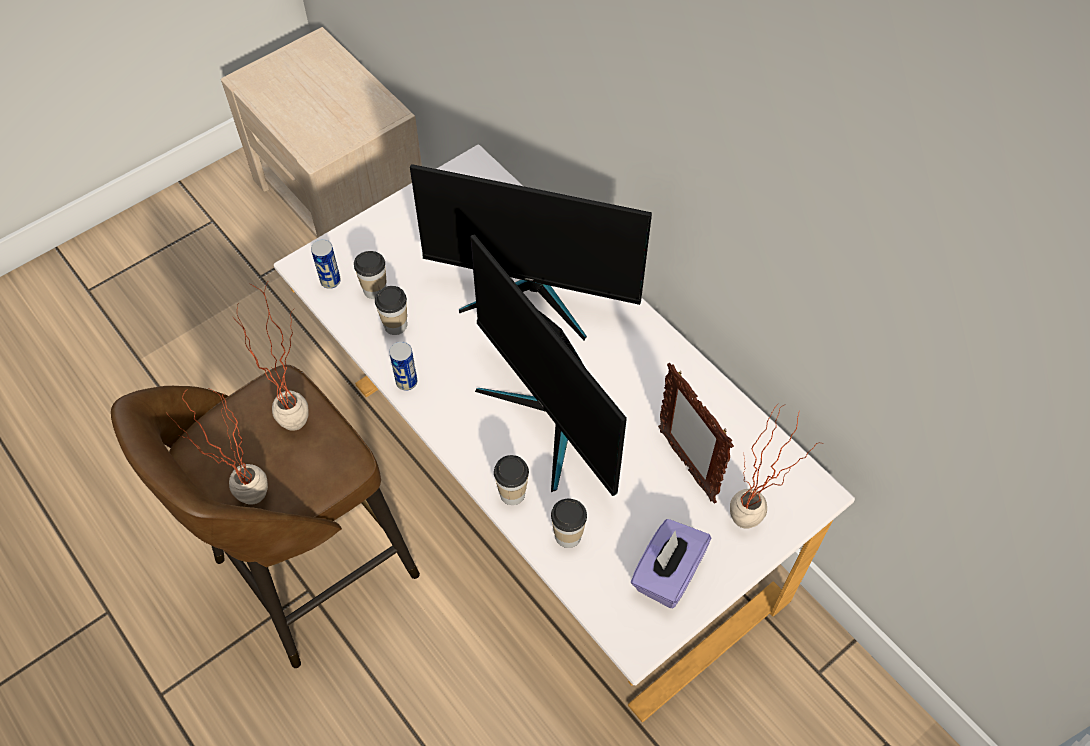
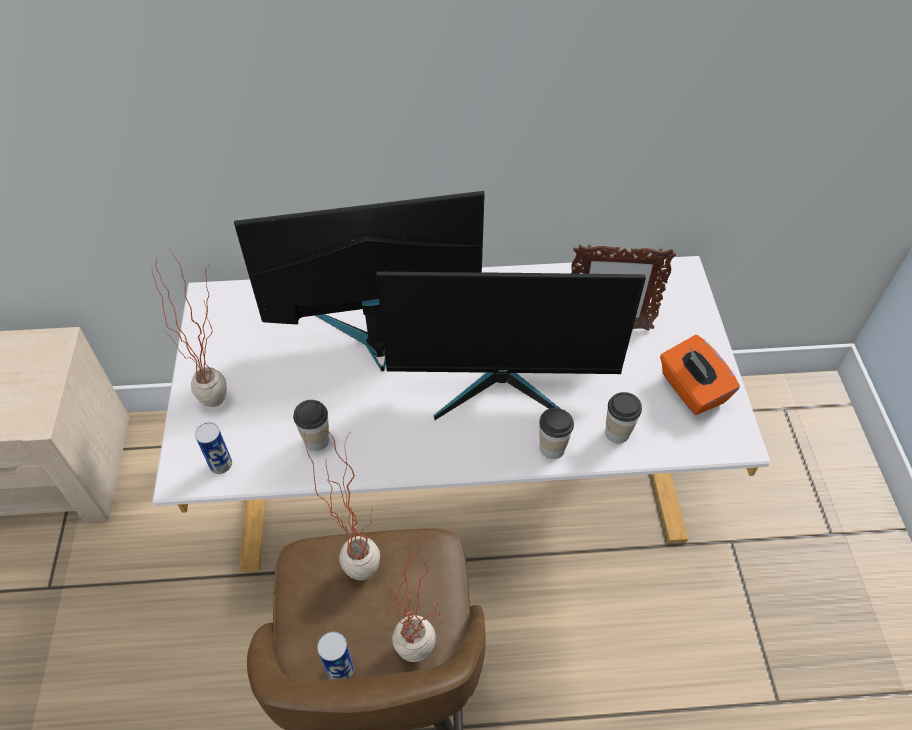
camera: 55 degrees left, 5 degrees down
cup [354,251,386,299] -> none
can [389,342,417,391] -> can moved to [317,632,354,679]
monitor [410,164,652,340] -> monitor turned 150 degrees counterclockwise [234,191,485,372]
purple tissue box [631,519,711,608] -> orange tissue box [660,335,740,415]
potted plant [730,403,818,529] -> potted plant moved to [152,248,227,407]

